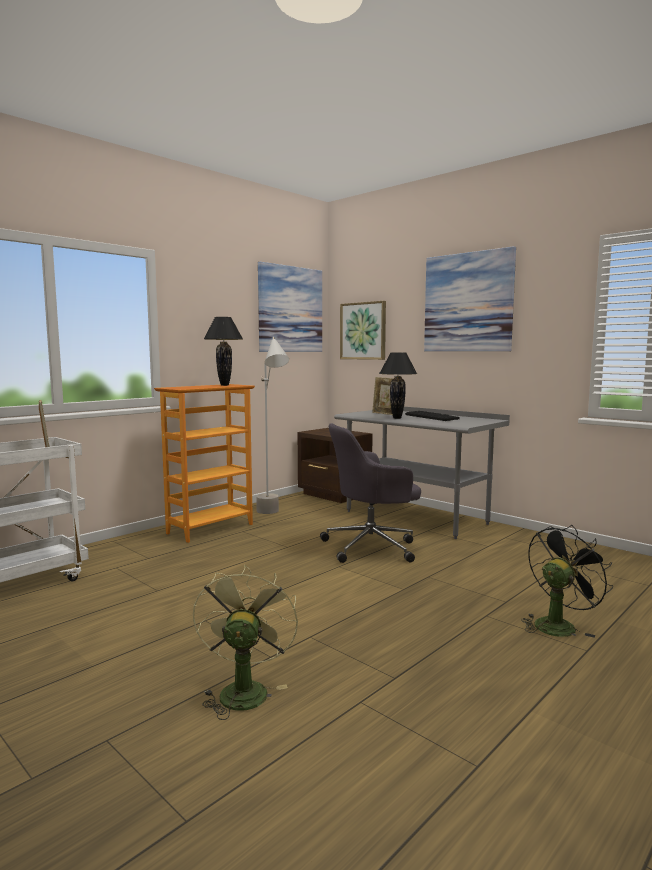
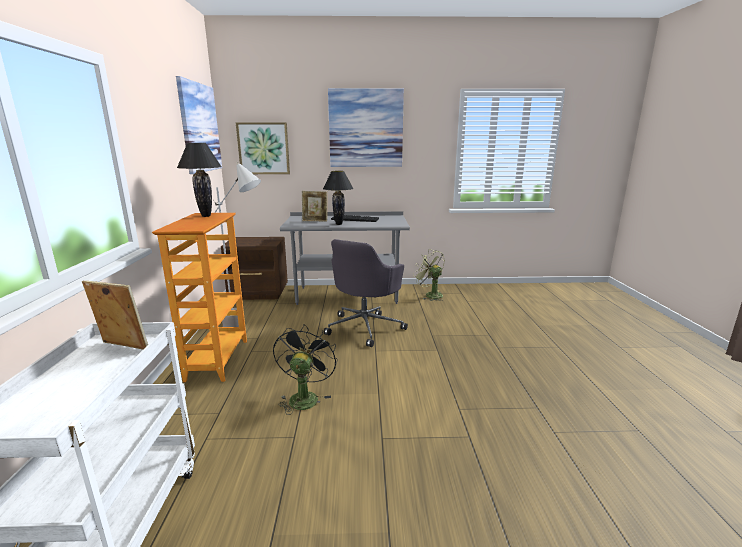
camera: 45 degrees left, 10 degrees up
green fan [193,564,298,720] -> green fan moved to [413,249,445,301]
black fan [521,525,613,638] -> black fan moved to [273,324,338,415]

